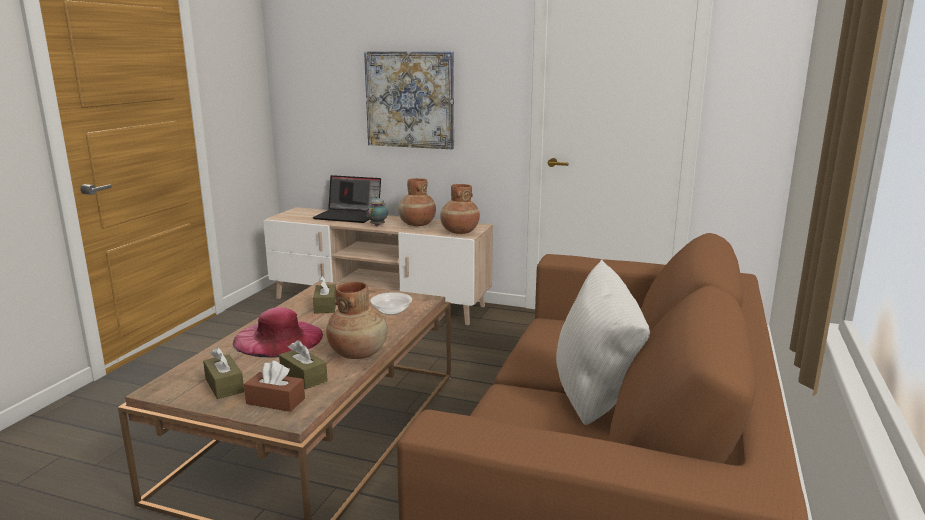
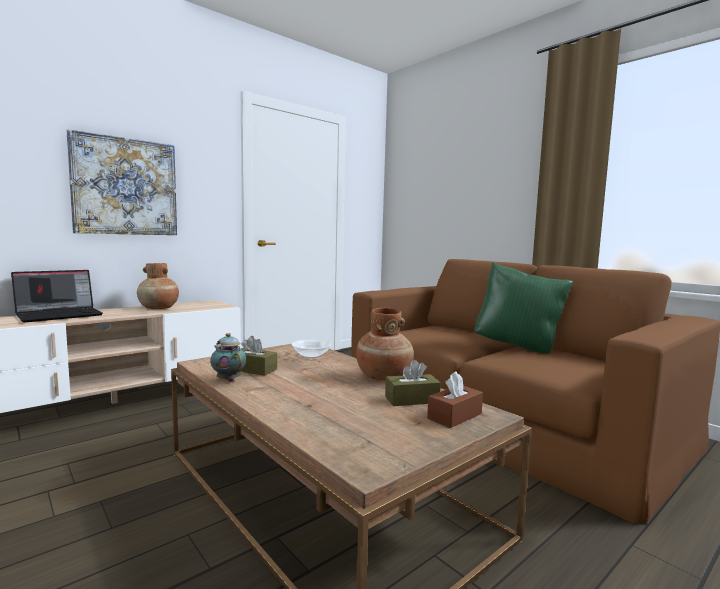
camera: 60 degrees left, 10 degrees down
brown tissue box [203,347,244,399] -> none
pink hat [233,307,323,358] -> none
teapot [366,196,388,226] -> teapot moved to [210,333,246,381]
brown vase [440,184,480,234] -> none
white pillow [556,259,650,425] -> green pillow [474,262,573,354]

